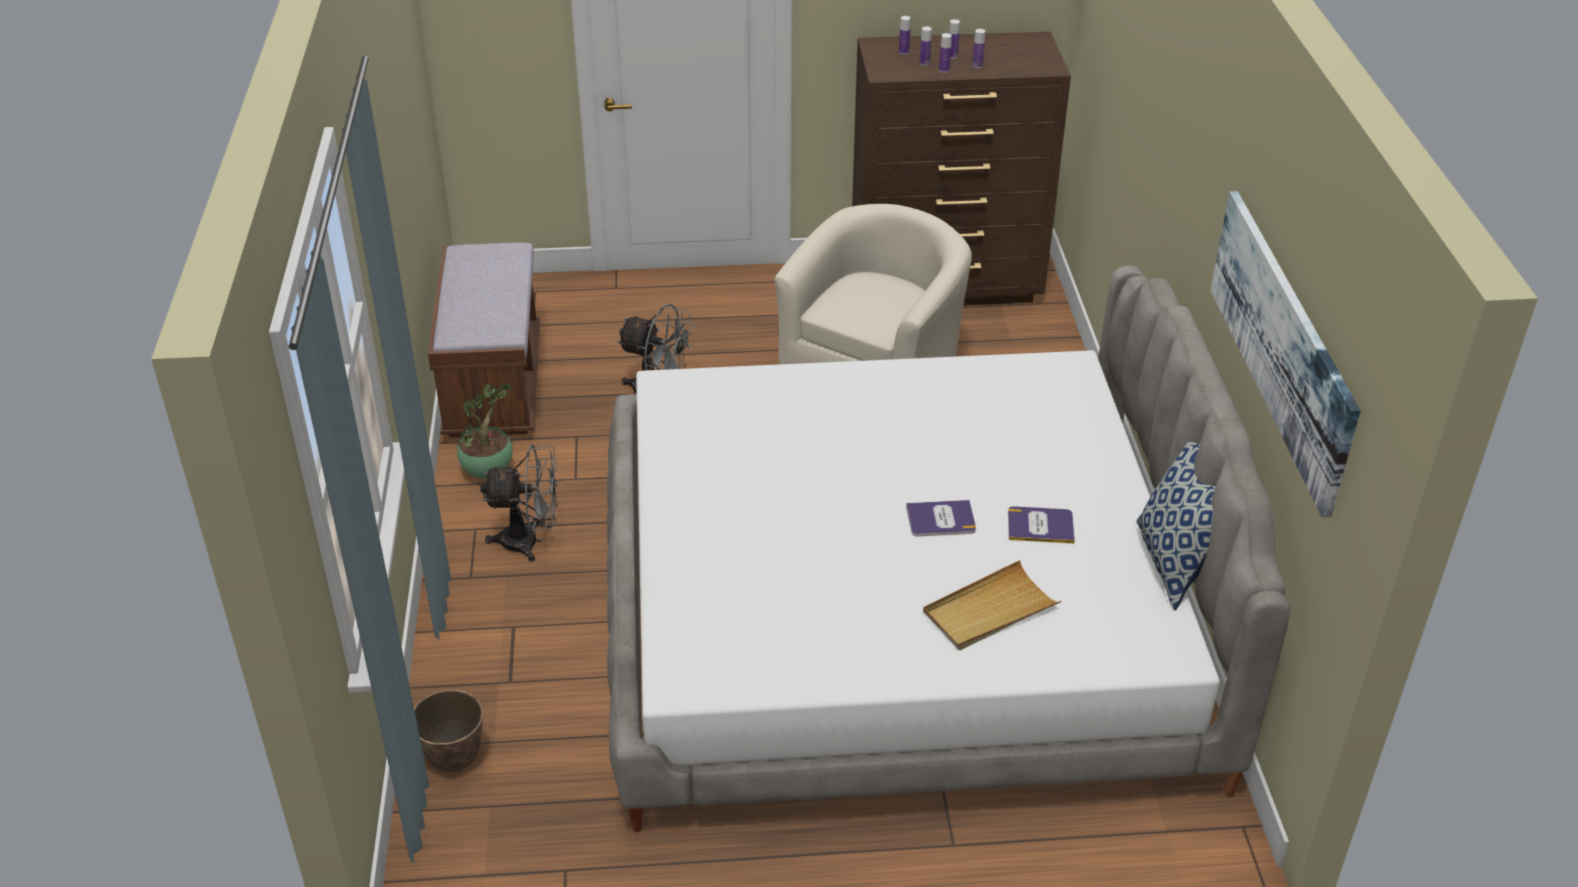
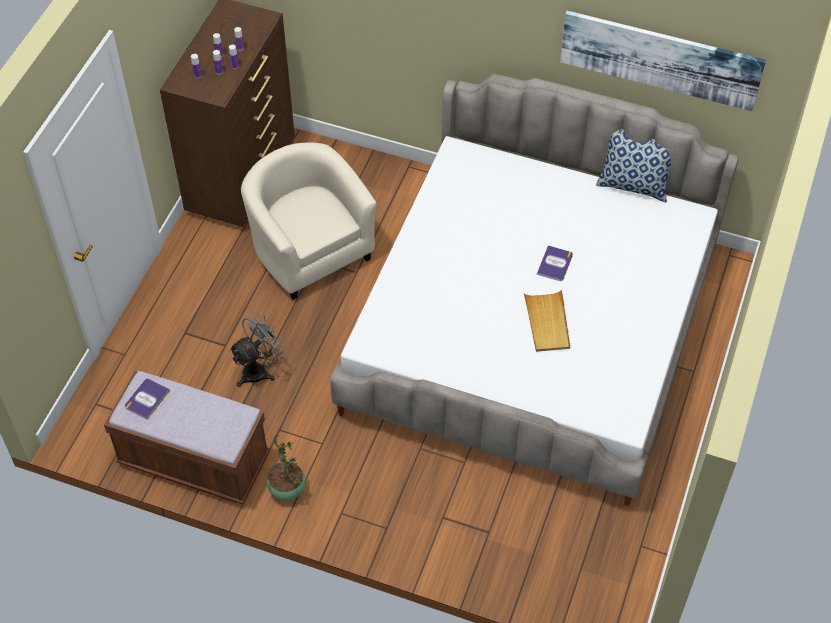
camera: 65 degrees left, 15 degrees up
planter [414,690,483,773] -> none
grey fan [480,444,558,562] -> none
beige tray [923,560,1061,650] -> beige tray moved to [524,290,570,352]
book [1008,506,1075,543] -> book moved to [125,379,170,420]

